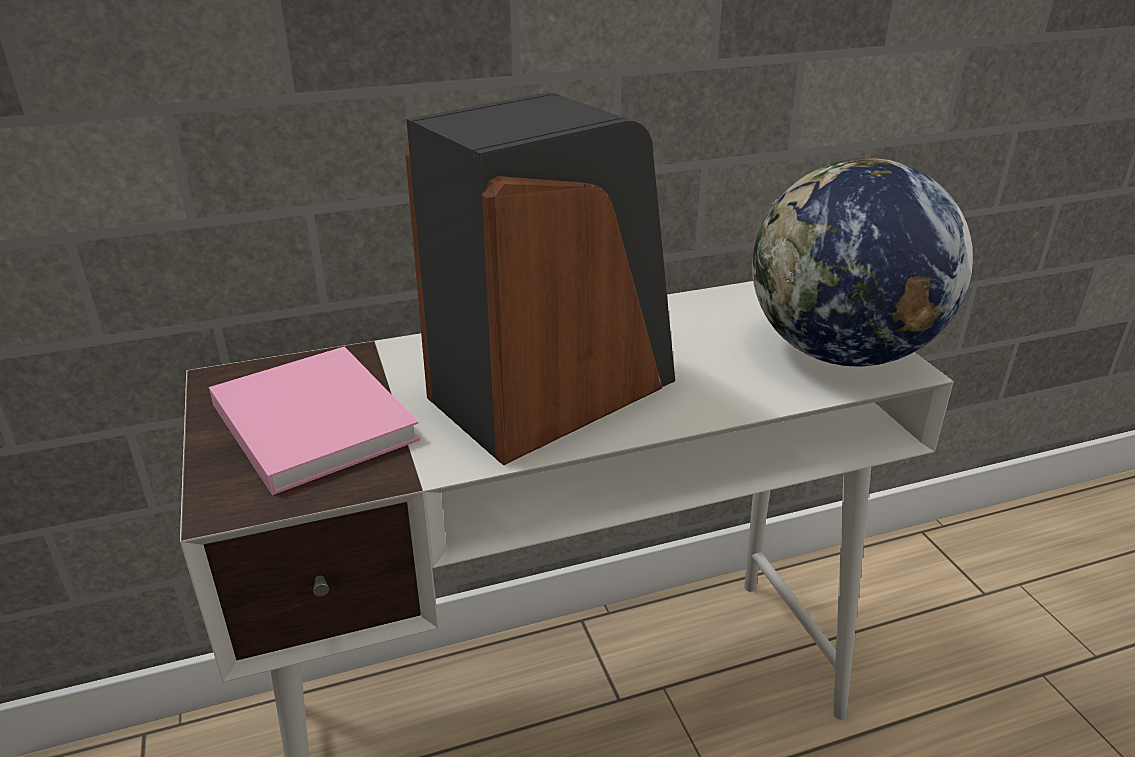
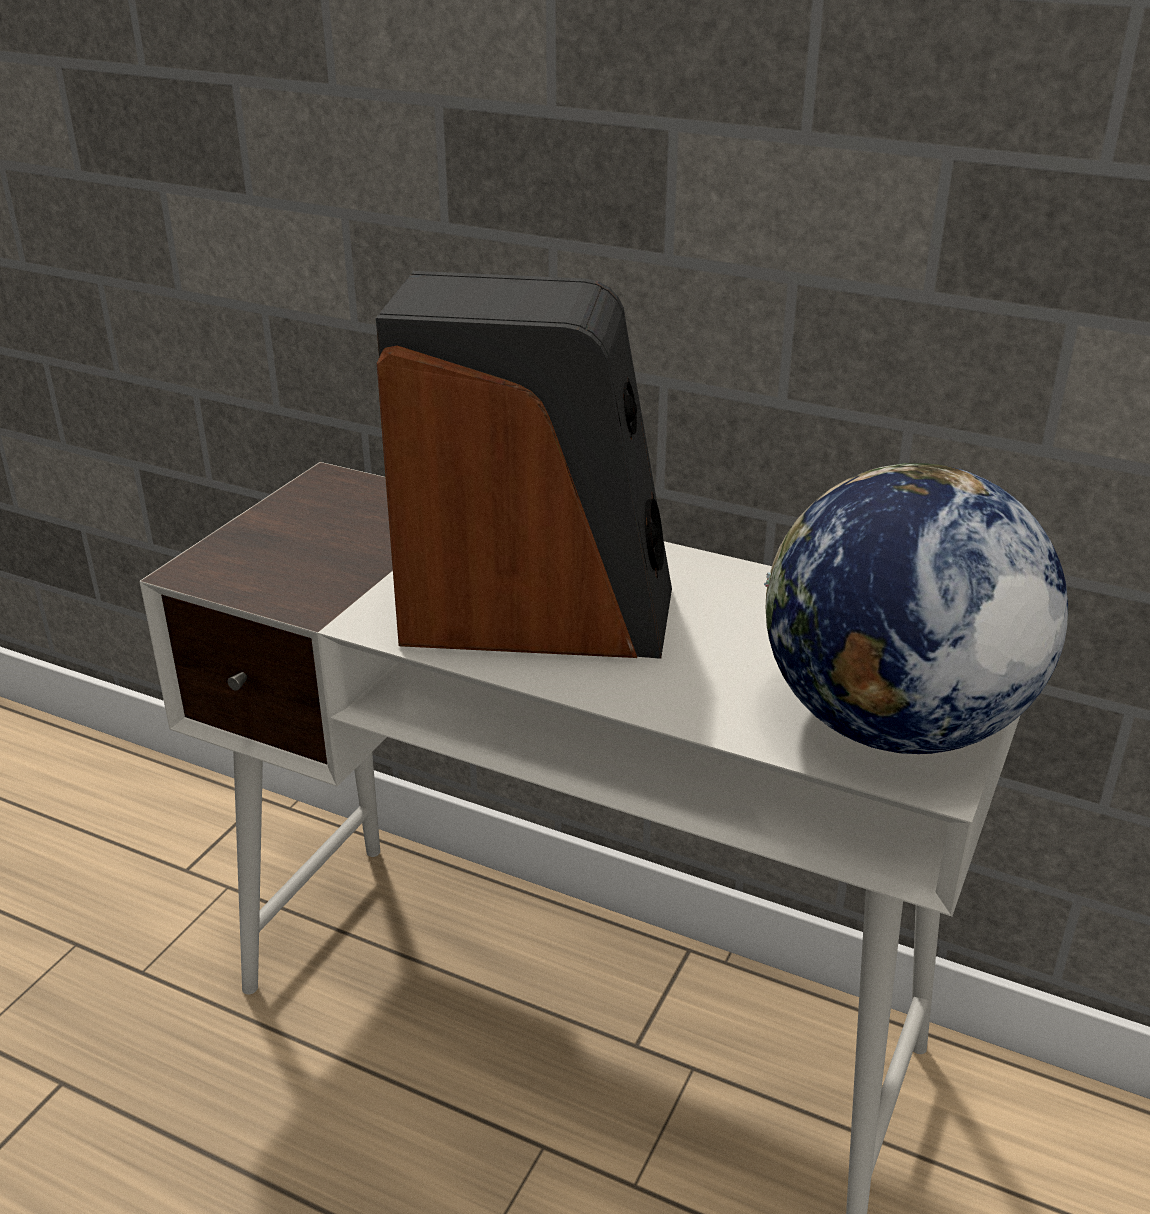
camera: 45 degrees right, 0 degrees up
pink book [209,346,420,495] -> none

